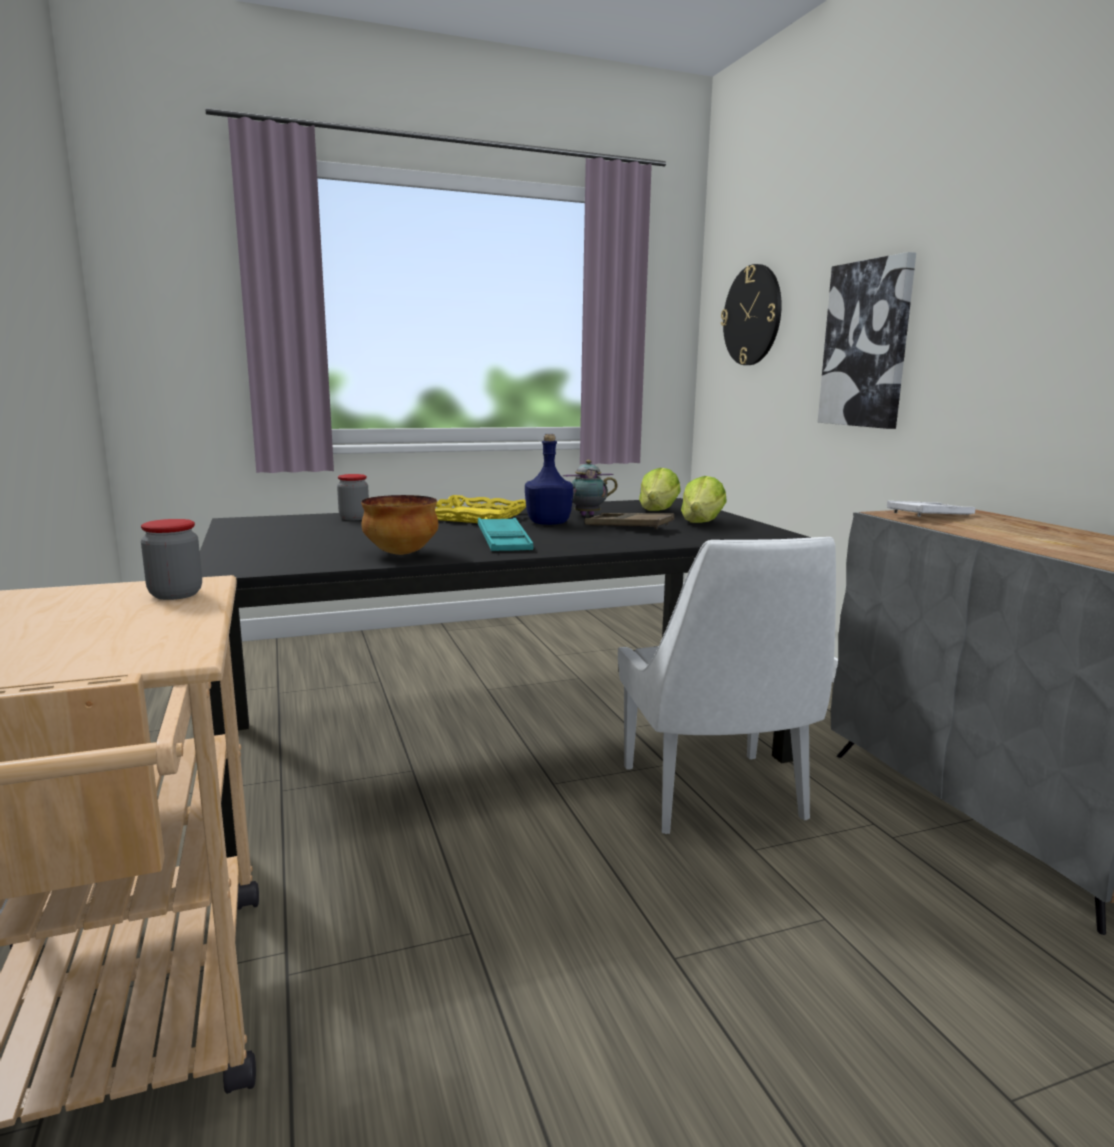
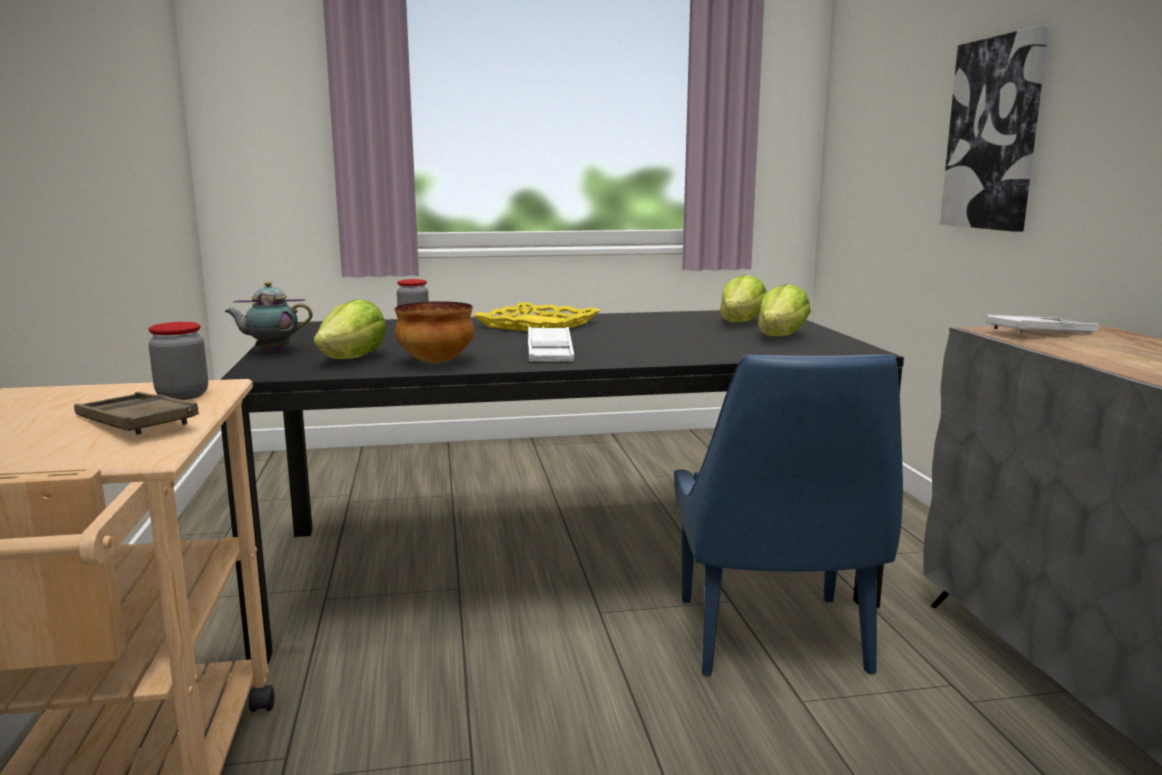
camera: 10 degrees right, 0 degrees up
turquoise tray [478,518,534,551] -> white tray [528,326,574,362]
blue bottle [525,434,573,525] -> none
teapot [562,460,618,516] -> teapot moved to [224,281,313,352]
brown tray [585,513,674,529] -> brown tray moved to [74,392,199,435]
white chair [618,537,836,834] -> blue chair [674,354,903,676]
wall clock [721,264,782,365] -> none
none -> lettuce [314,299,386,359]

